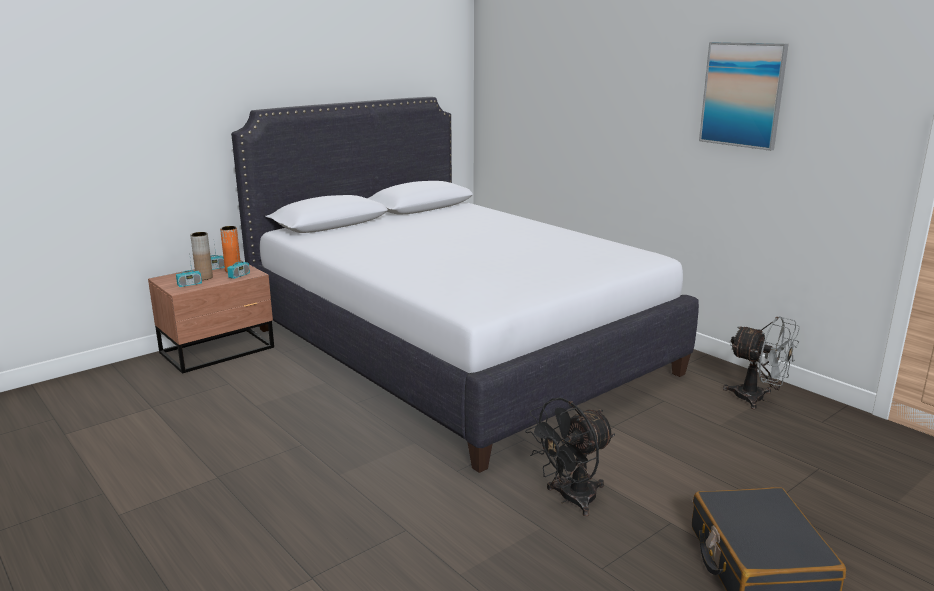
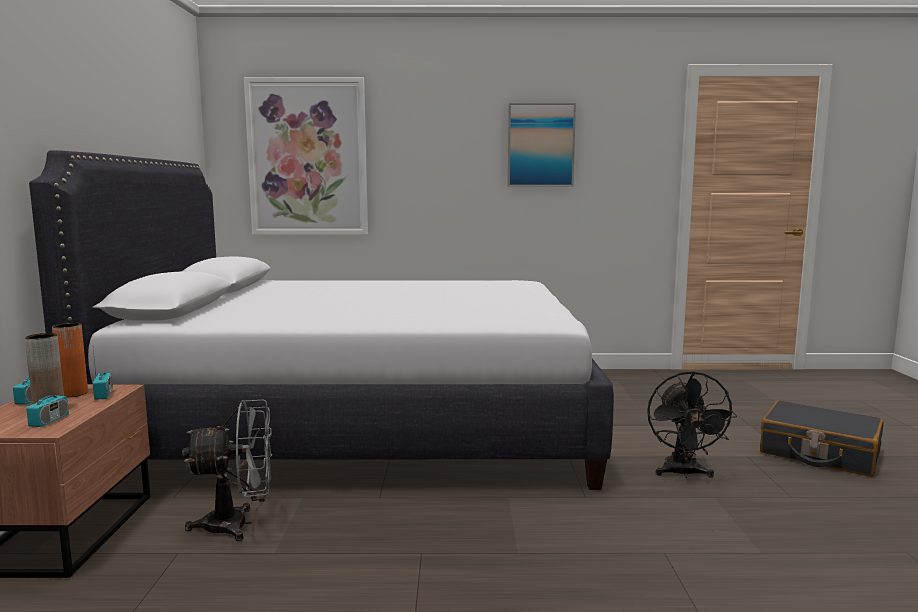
camera: 50 degrees left, 10 degrees down
grey fan [723,316,800,409] -> grey fan moved to [182,400,272,541]
none -> picture [244,77,368,235]

